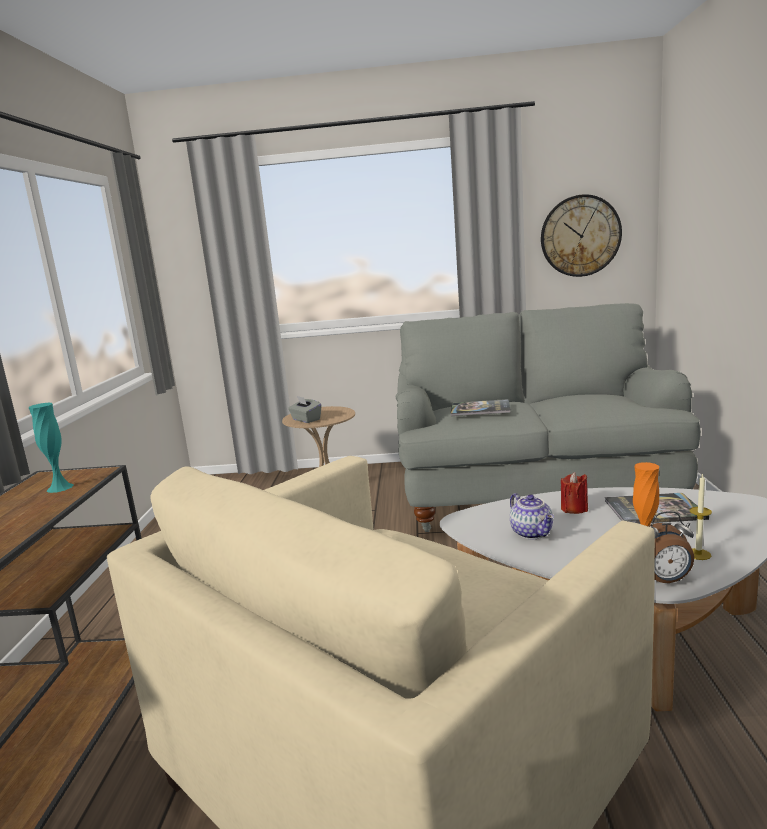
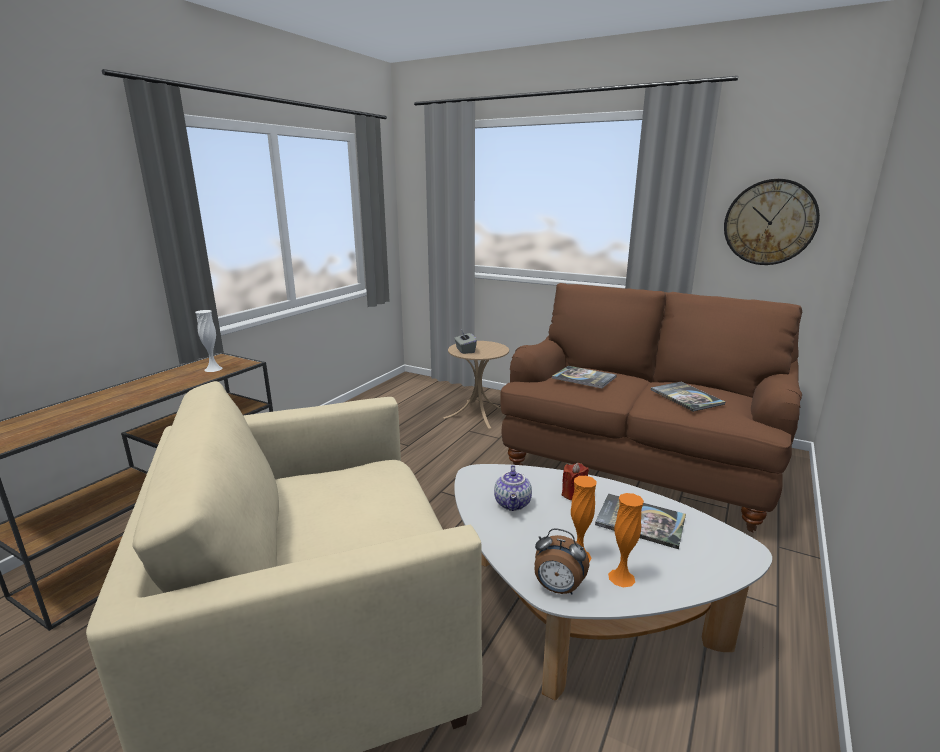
camera: 25 degrees right, 5 degrees up
turquoise vase [29,403,73,493] -> white vase [195,310,223,372]
grey sofa [396,303,701,532] -> brown sofa [500,283,802,533]
candle [689,473,712,560] -> orange vase [608,493,644,588]
none -> book [650,382,725,412]

